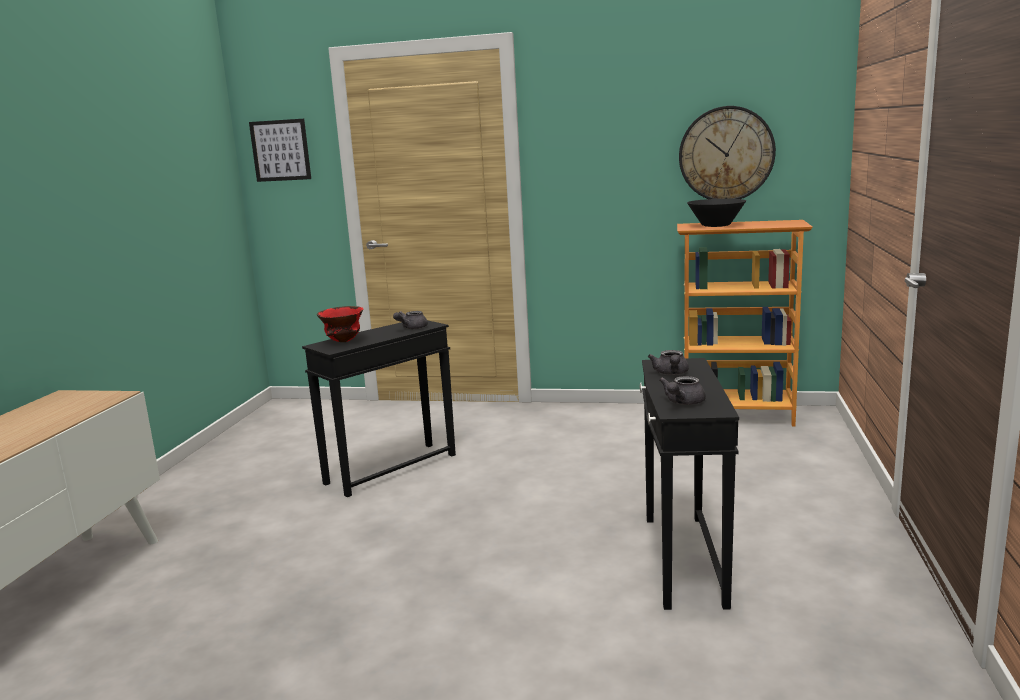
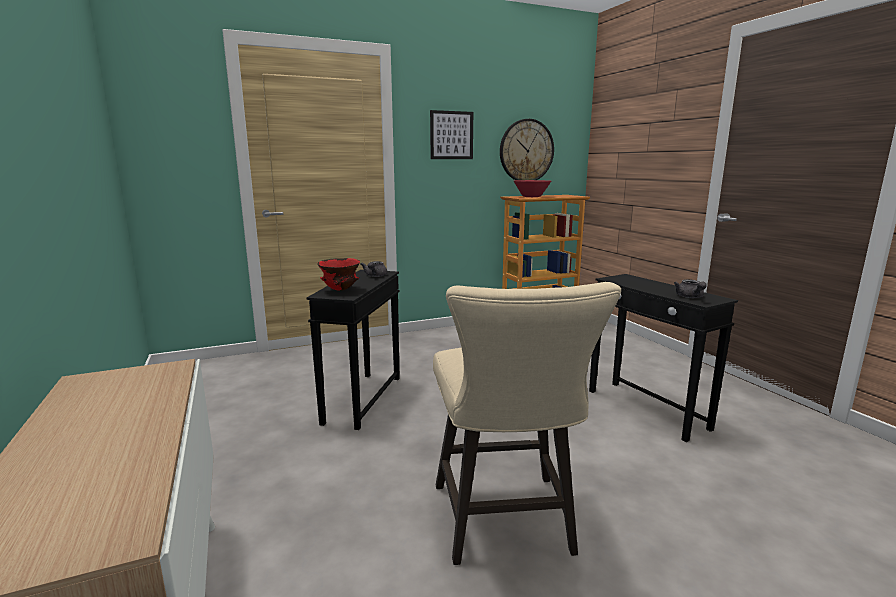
camera: 35 degrees left, 0 degrees up
picture [249,119,311,182] -> picture moved to [430,110,473,159]
grey teapot [648,350,689,375] -> none
black bowl [687,199,746,227] -> red bowl [514,180,551,197]
none -> beige stool [433,282,621,565]

